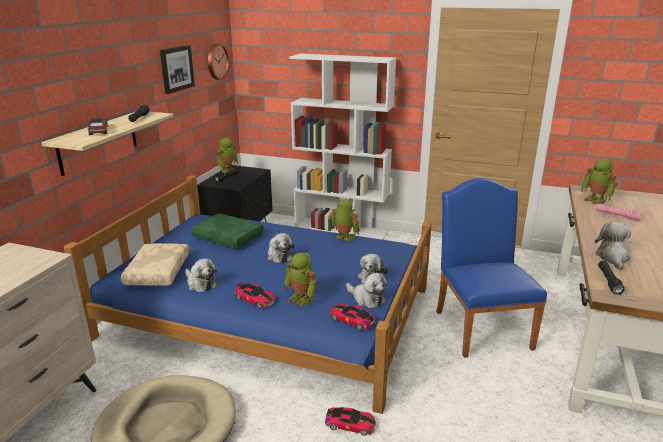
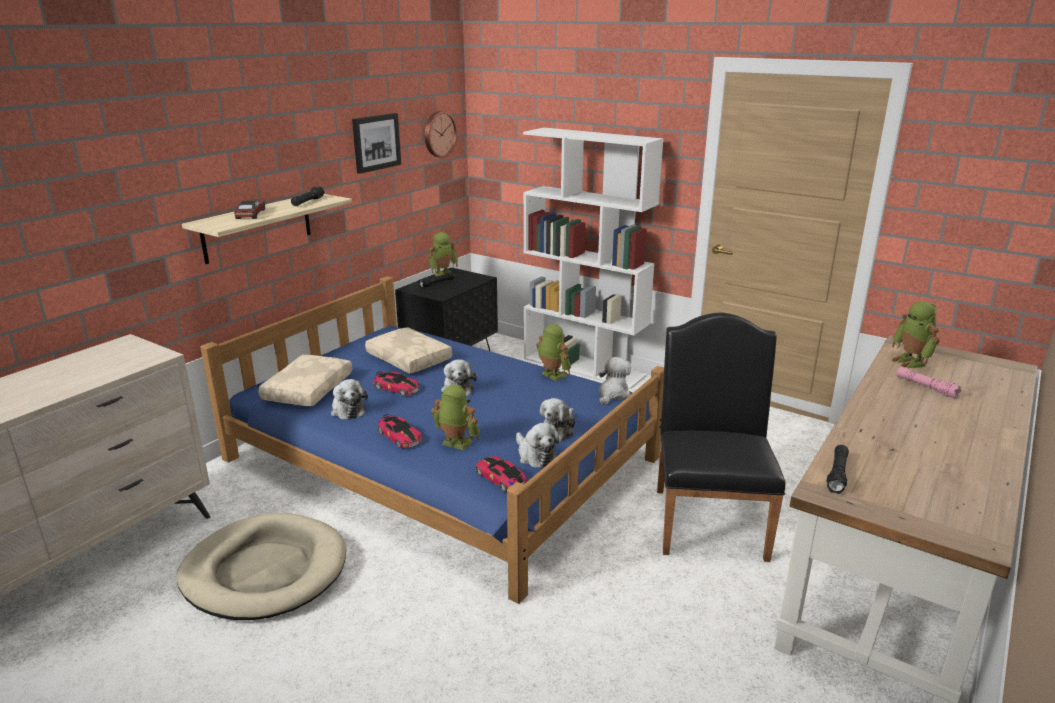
camera: 15 degrees right, 0 degrees up
green pillow [191,214,264,249] -> beige pillow [365,327,452,373]
toy robot [284,253,318,307] -> toy robot turned 150 degrees clockwise [431,385,480,450]
toy car [325,407,376,436] -> toy car moved to [373,372,420,396]
blue chair [436,178,547,358] -> black chair [657,313,785,562]
plush toy [595,222,631,270] -> plush toy moved to [599,357,631,405]

